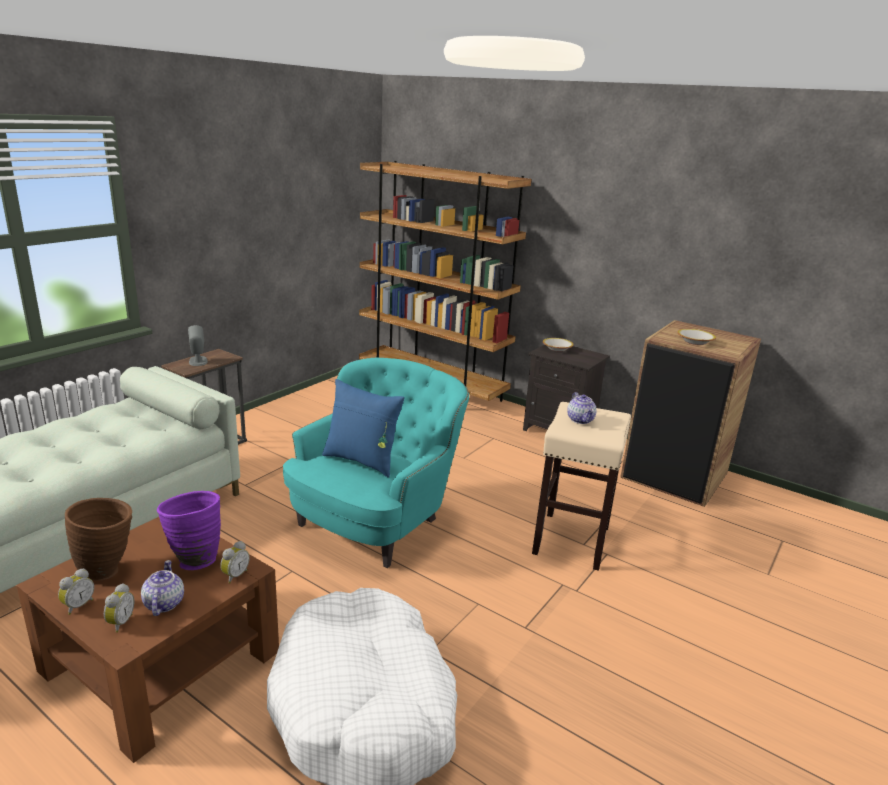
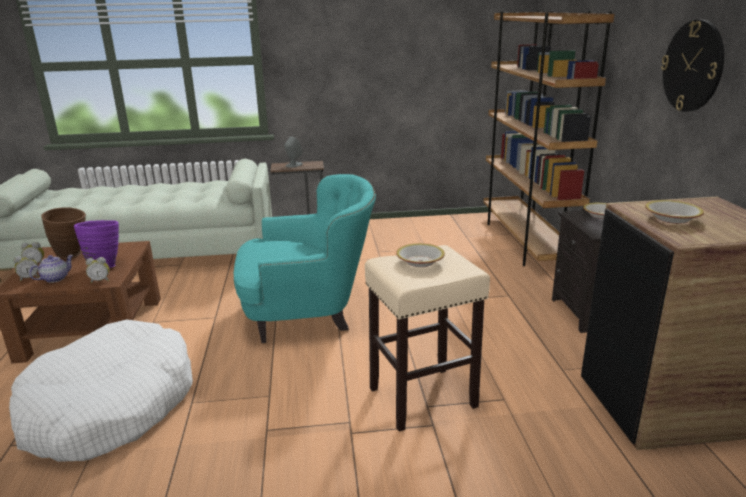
camera: 50 degrees right, 0 degrees up
blue pillow [322,379,404,478] -> none
teapot [567,392,597,424] -> bowl [396,243,445,267]
none -> wall clock [661,20,724,112]

